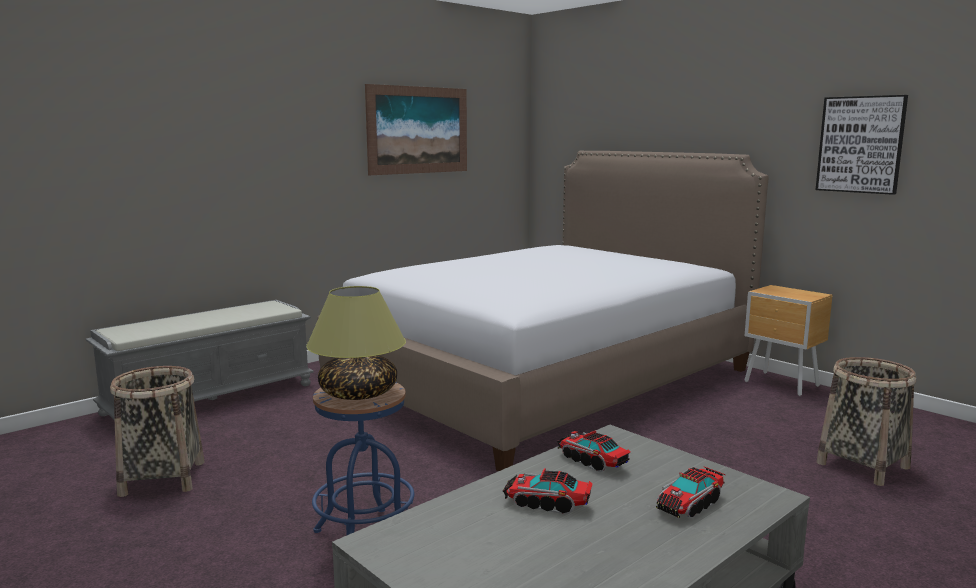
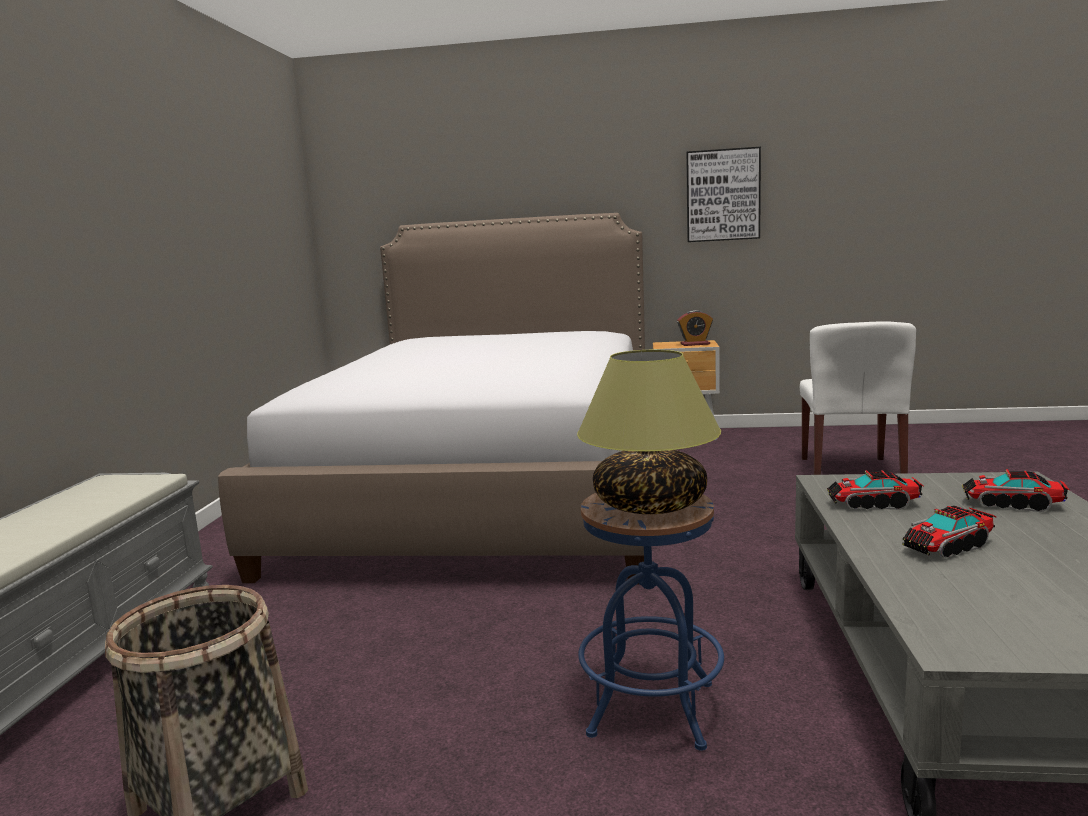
camera: 40 degrees left, 0 degrees up
picture [365,84,467,175] -> none
toy truck [656,466,725,518] -> toy truck turned 105 degrees clockwise [962,469,1069,512]
basket [816,357,916,486] -> white chair [800,321,916,475]
none -> alarm clock [677,310,713,346]

